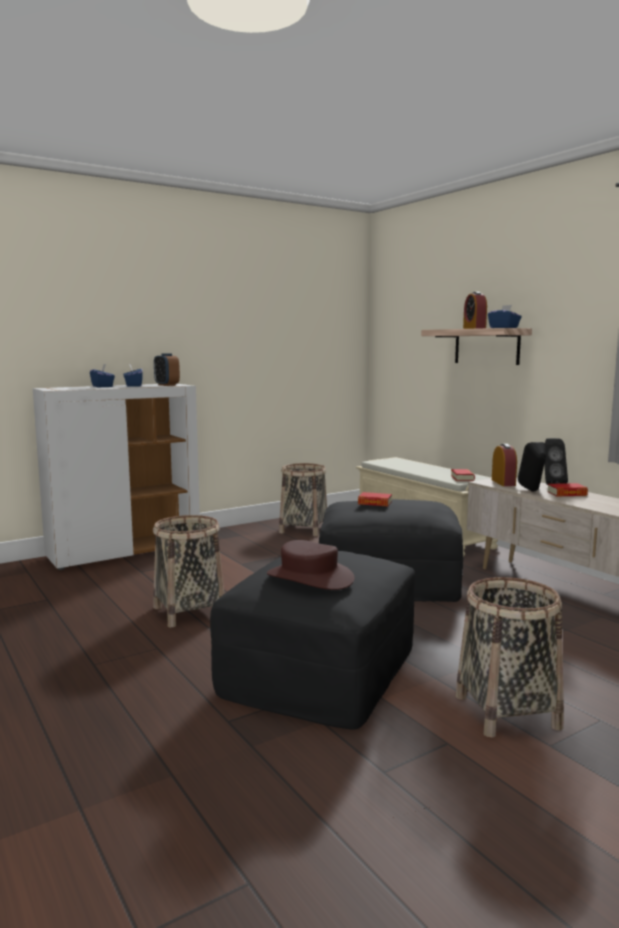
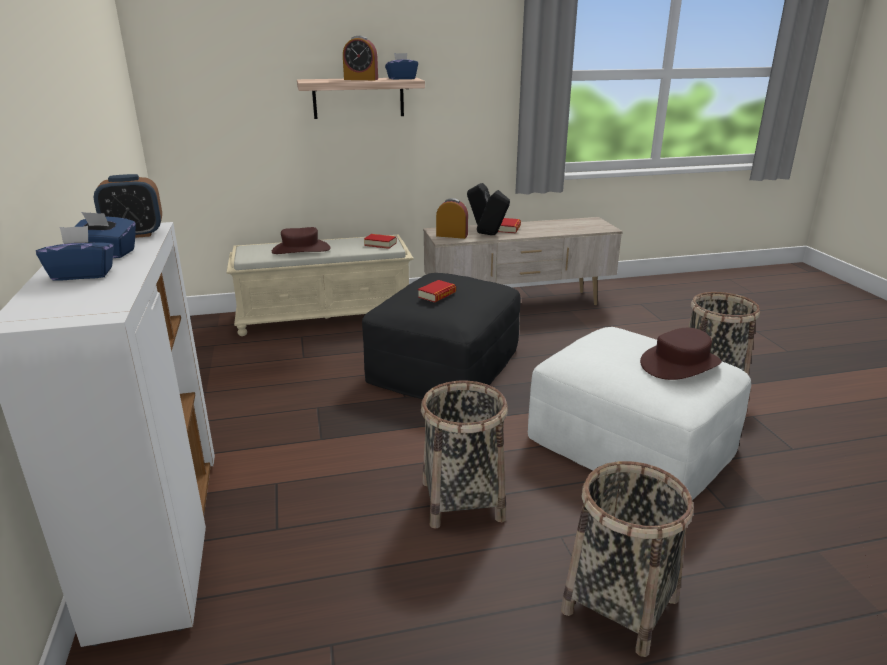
camera: 70 degrees left, 15 degrees up
black ottoman [210,551,415,730] -> white ottoman [528,327,751,500]
basket [279,463,327,536] -> basket moved to [561,461,694,657]
none -> brown hat [272,227,330,254]

